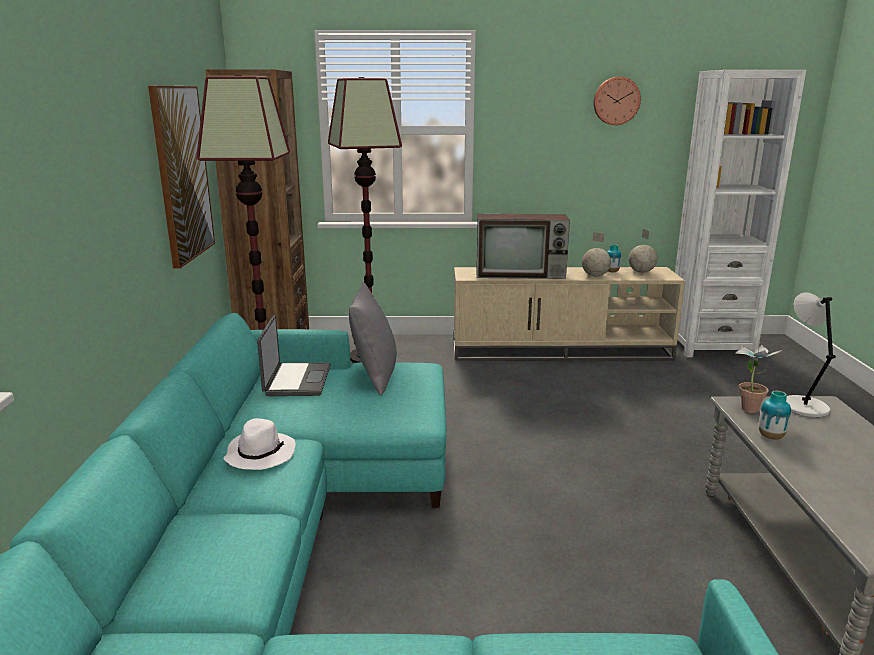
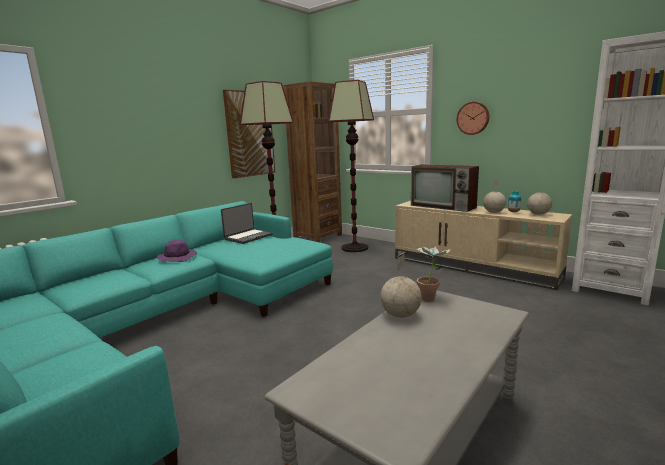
camera: 40 degrees right, 5 degrees down
white hat [223,418,295,470] -> purple hat [157,240,197,262]
grey pillow [349,282,397,396] -> none
wall clock [594,77,641,125] -> wall clock moved to [457,102,490,135]
vase [759,391,791,440] -> globe [380,253,422,318]
grey table lamp [786,292,836,417] -> none

